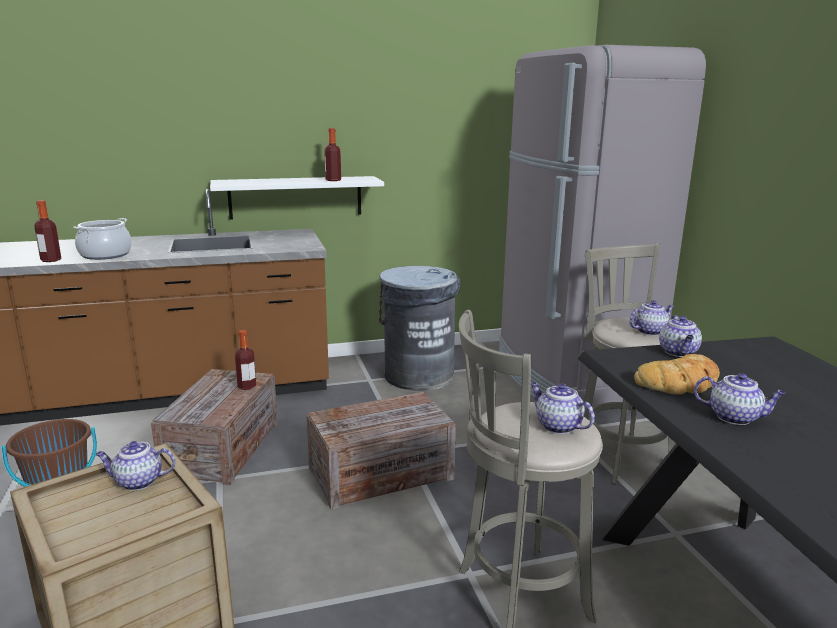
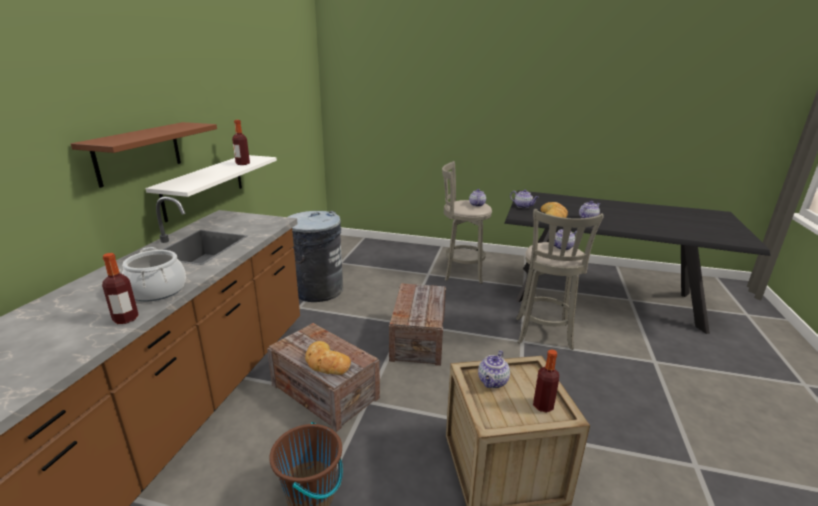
camera: 60 degrees left, 5 degrees up
bottle [235,330,256,390] -> bottle moved to [533,349,559,413]
grey fridge [499,45,706,408] -> none
none -> brown shelf [71,122,217,188]
none -> bread [305,341,351,375]

